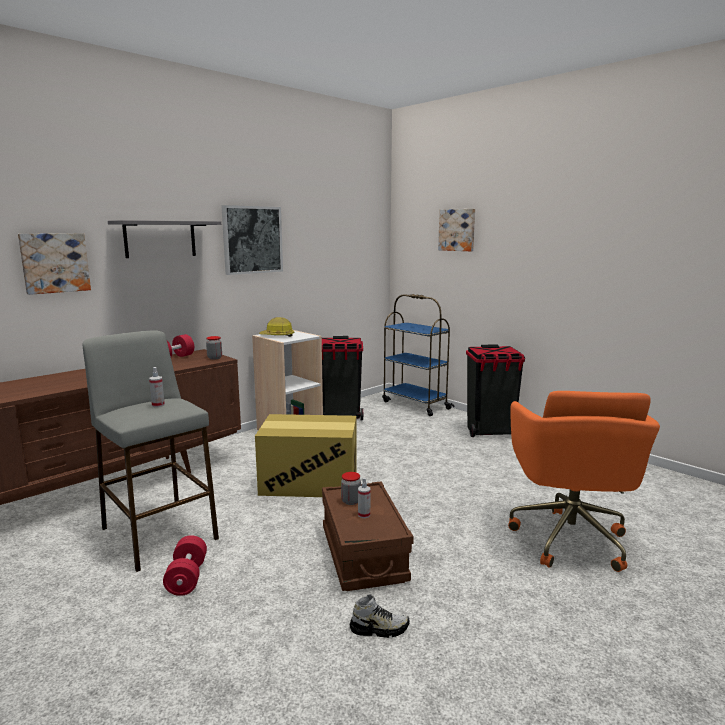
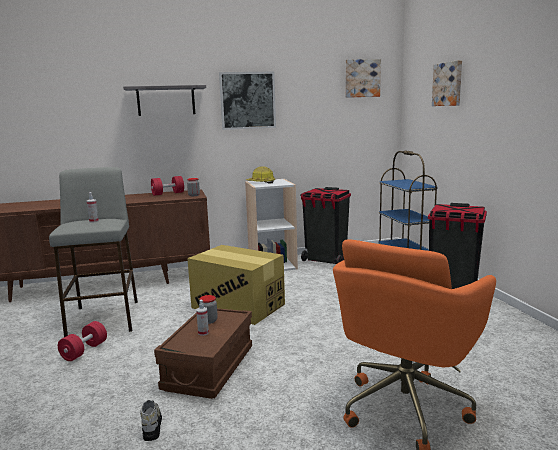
camera: 30 degrees right, 0 degrees up
picture [18,233,91,295] -> picture moved to [346,59,381,98]
shoe [350,594,410,638] -> shoe turned 135 degrees counterclockwise [140,400,162,441]

